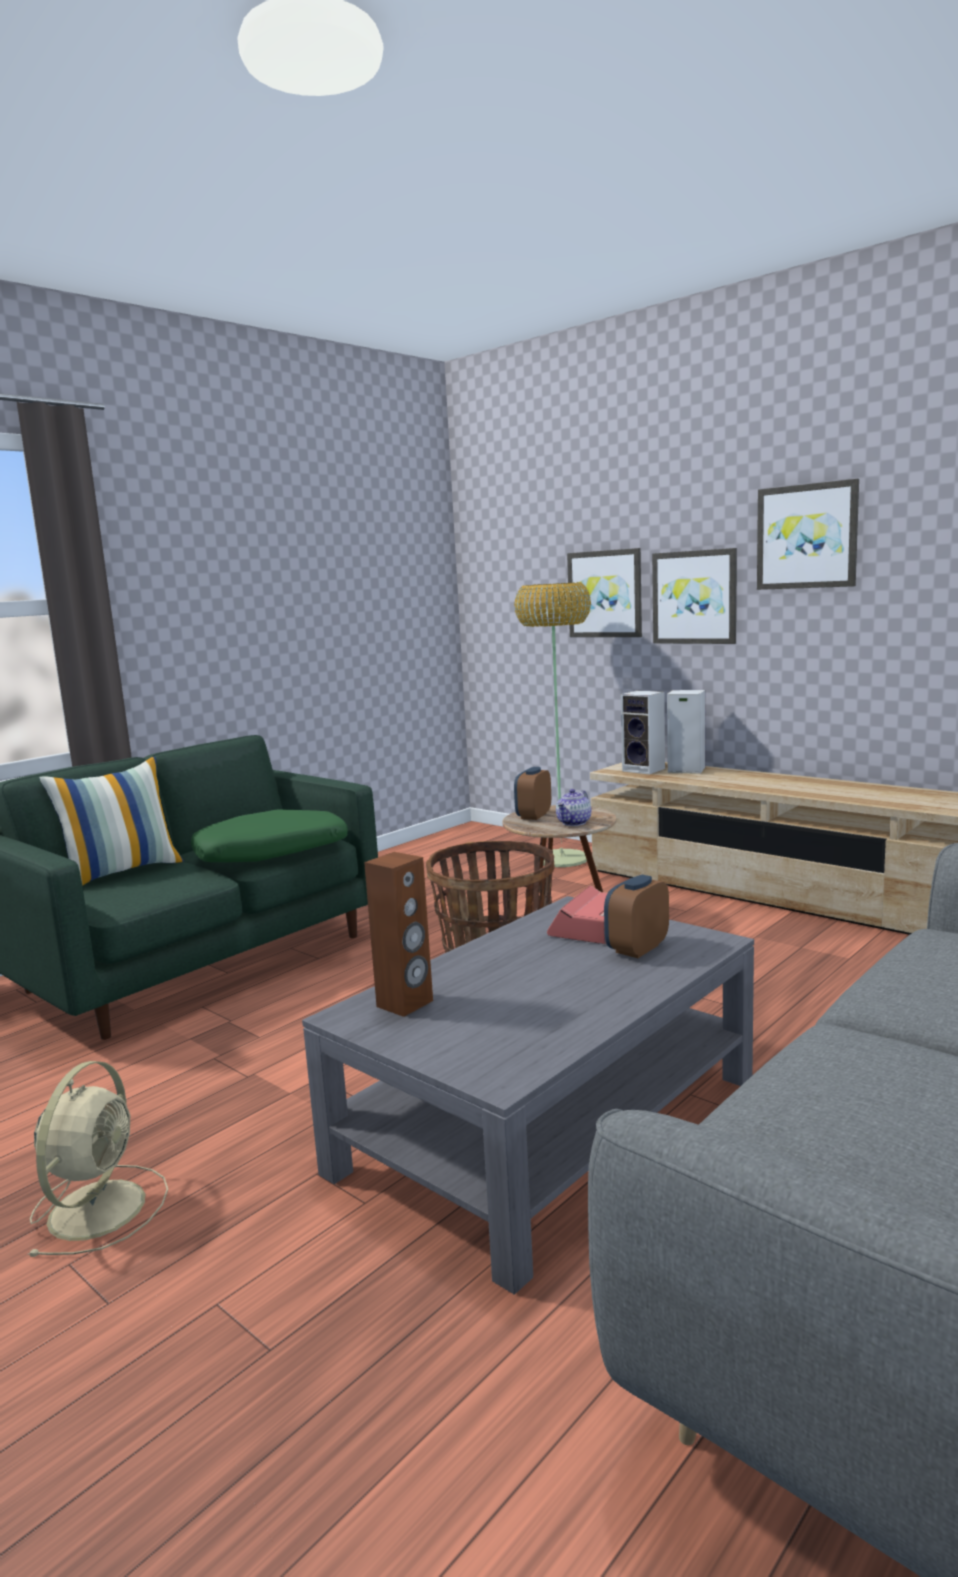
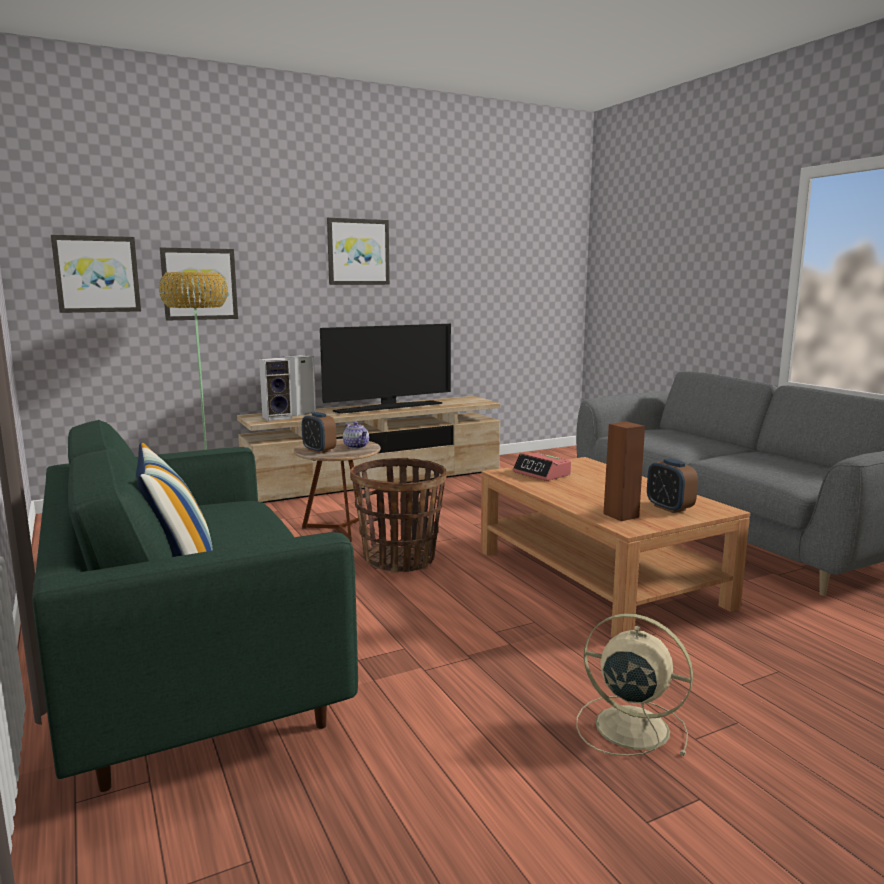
camera: 70 degrees left, 0 degrees up
green pillow [191,809,348,862] -> none
grey coffee table [302,896,754,1295] -> brown coffee table [481,457,750,638]
alarm clock [604,875,669,958] -> alarm clock moved to [647,458,698,513]
picture [652,548,737,644] -> picture moved to [51,235,141,313]
none -> television [320,324,451,414]

